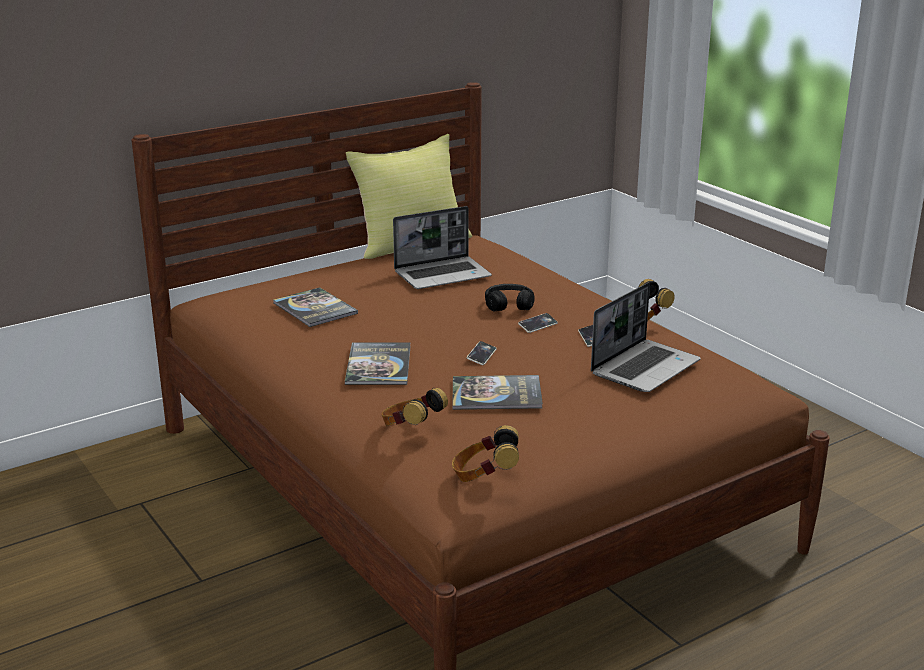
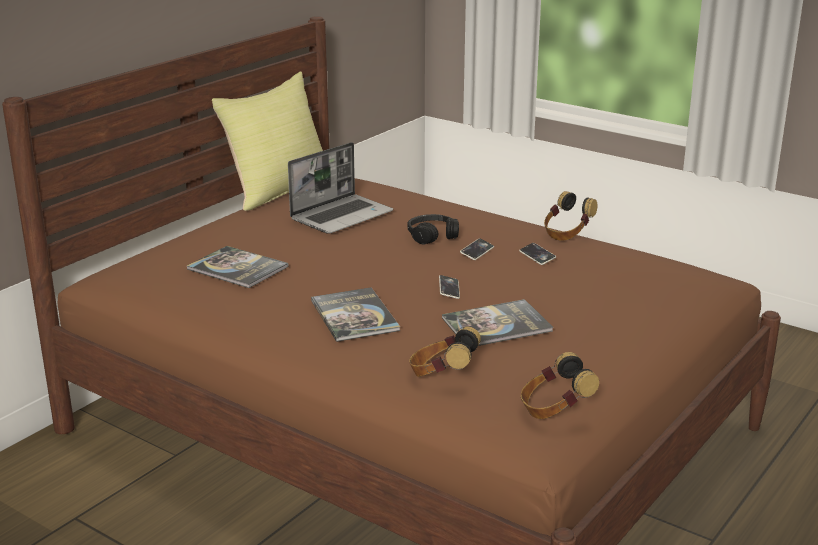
camera: 20 degrees left, 0 degrees up
laptop [591,282,701,392] -> none

